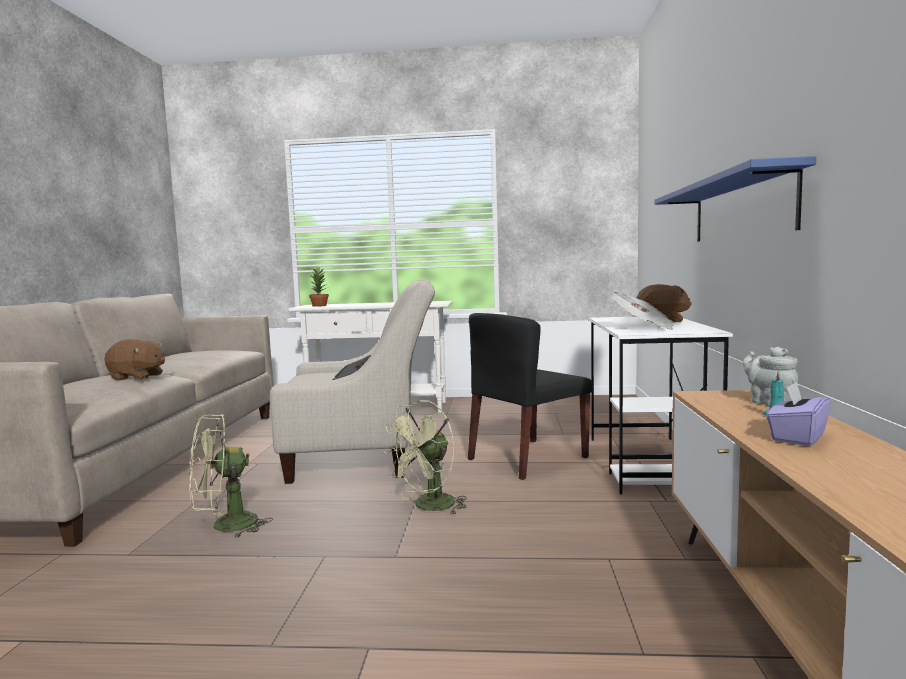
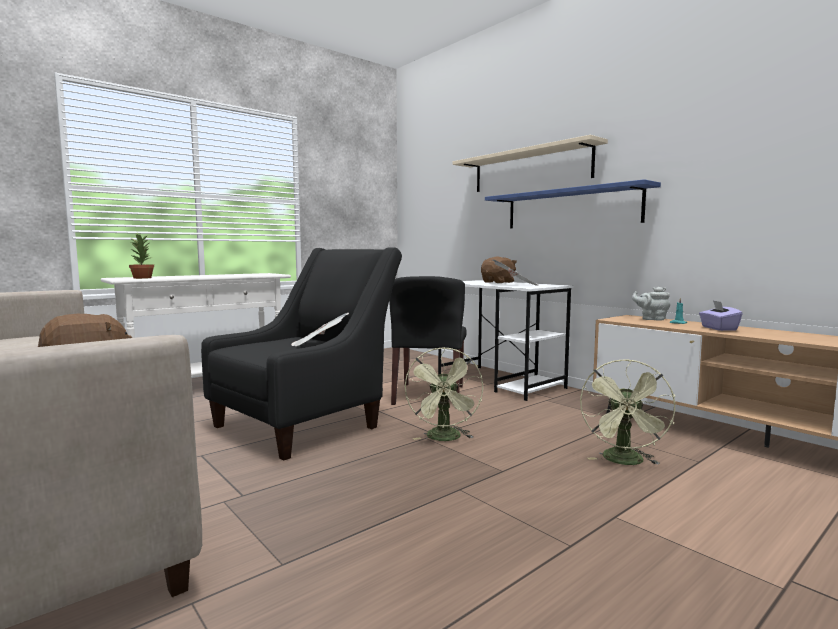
camera: 45 degrees left, 0 degrees up
green fan [189,414,273,539] -> green fan moved to [580,359,676,465]
beige armchair [270,279,435,484] -> black armchair [201,247,402,460]
none -> beige shelf [452,135,608,192]

